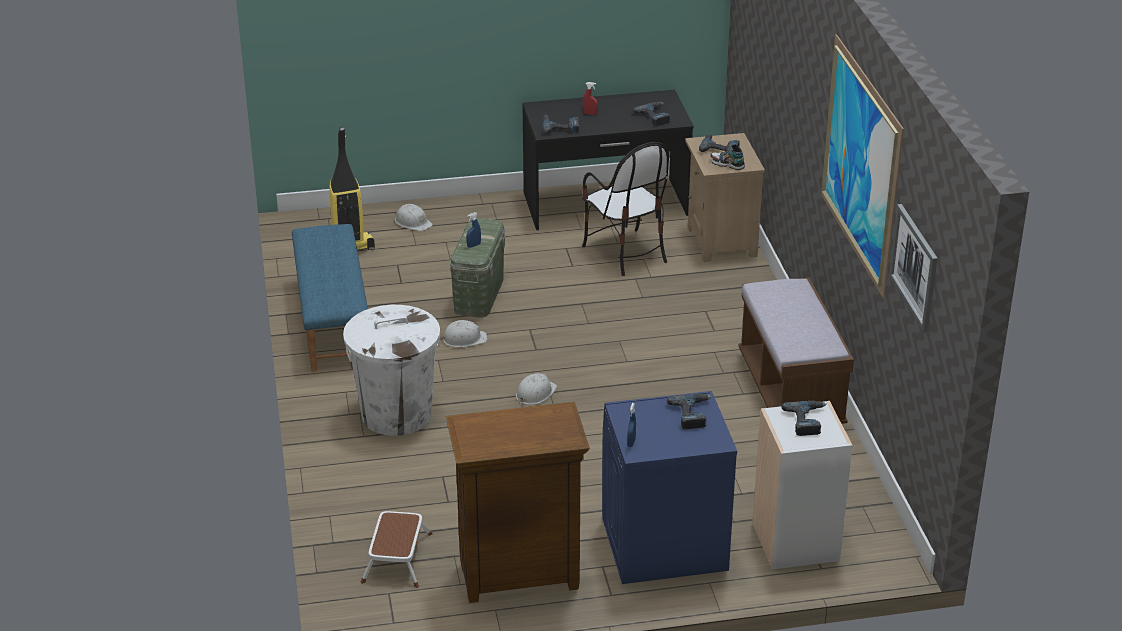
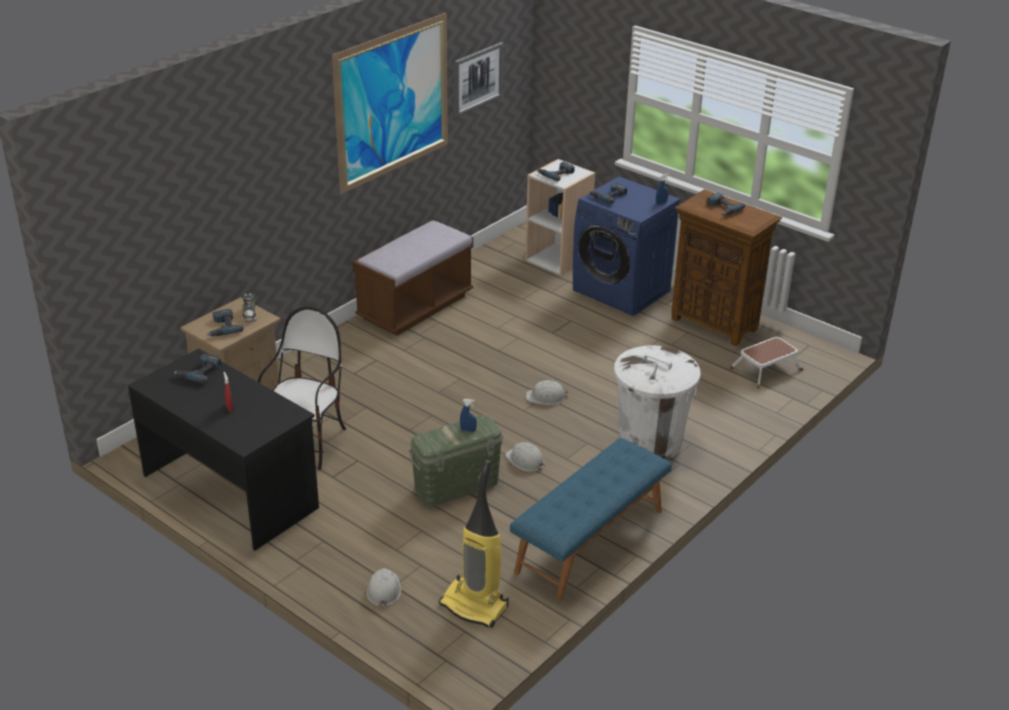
camera: 130 degrees left, 0 degrees up
power drill [542,115,579,134] -> power drill moved to [707,193,745,216]

